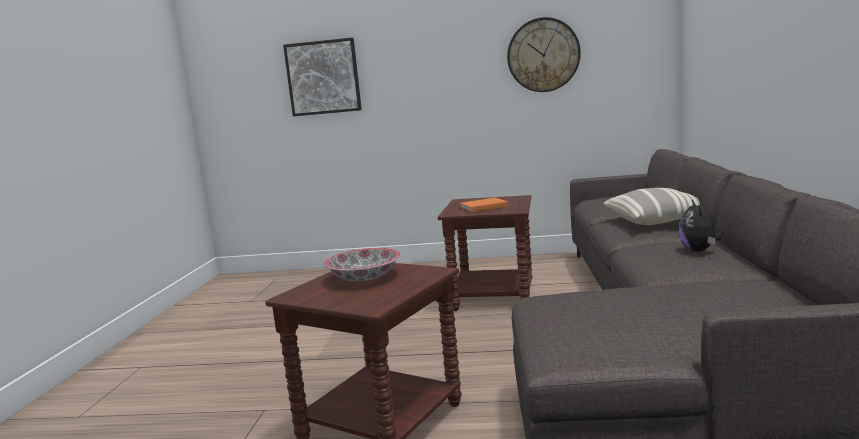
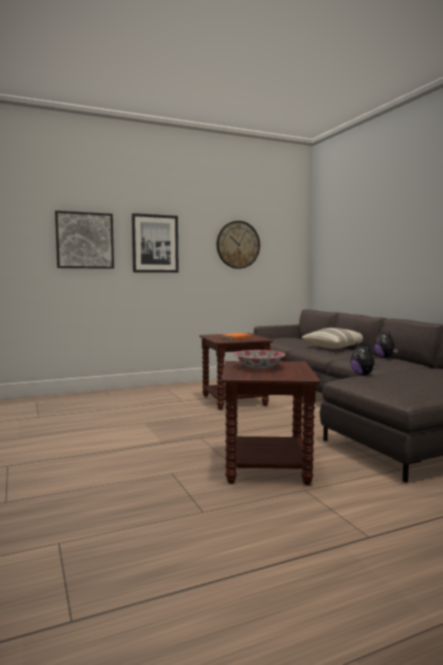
camera: 30 degrees left, 5 degrees down
none -> picture [132,213,179,273]
none -> plush toy [350,342,379,376]

